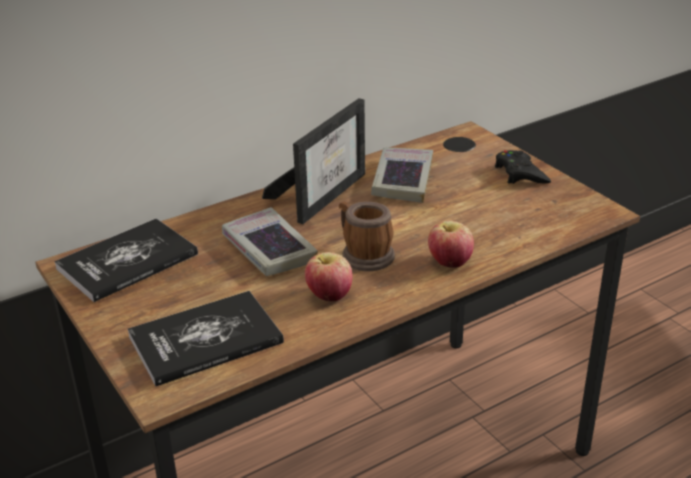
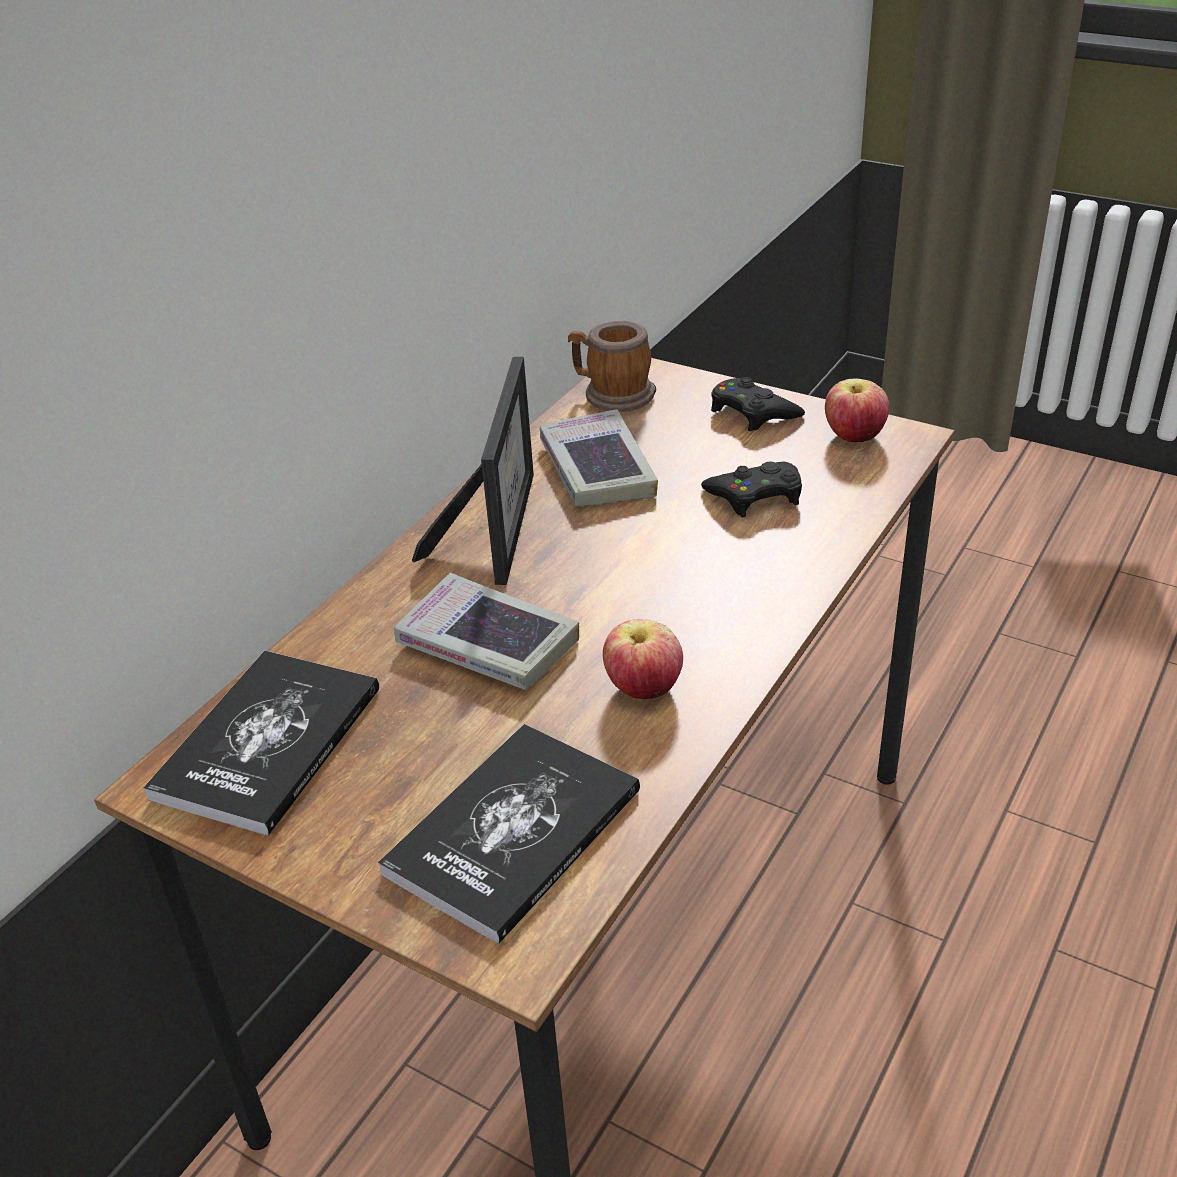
camera: 25 degrees left, 5 degrees up
mug [339,201,395,271] -> mug moved to [568,321,655,412]
apple [428,221,474,268] -> apple moved to [825,379,889,442]
none -> black game controller [701,462,802,517]

